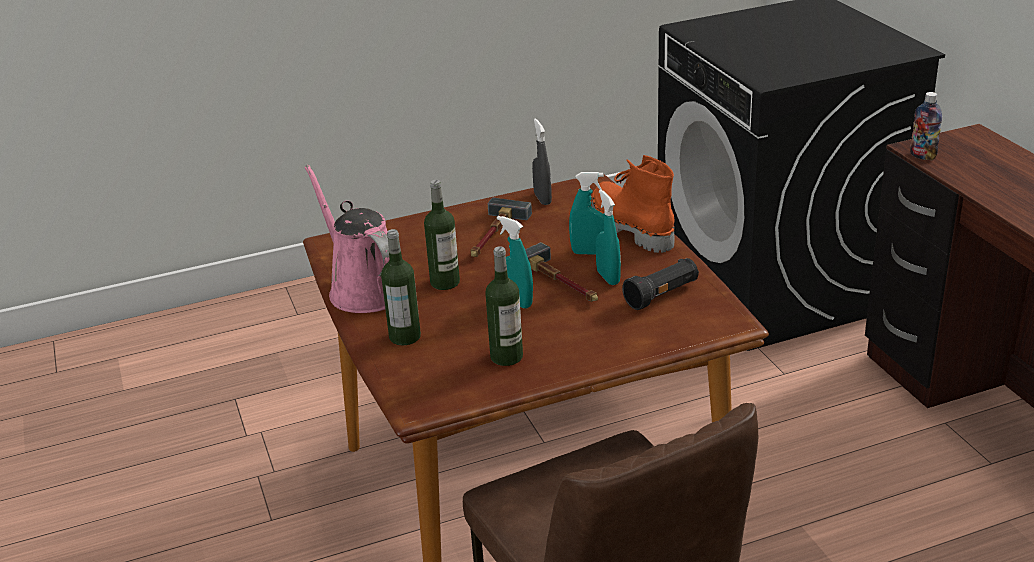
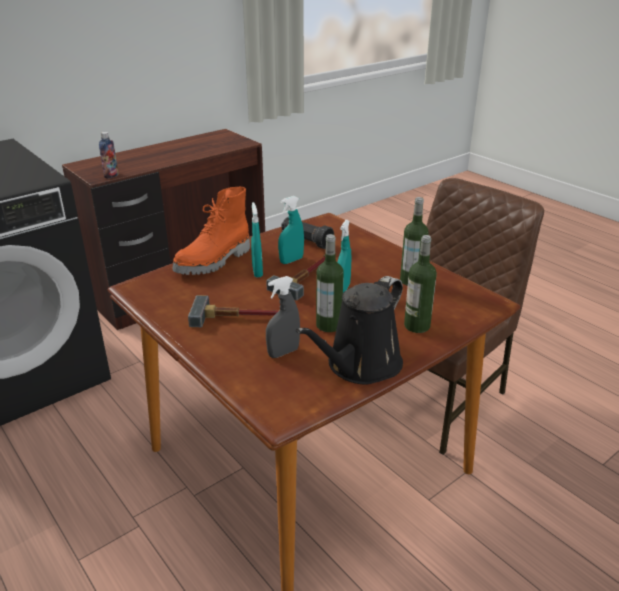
camera: 110 degrees left, 0 degrees up
pink watering can [305,165,389,313] -> black watering can [296,276,403,385]
grey spray bottle [532,118,552,205] -> grey spray bottle moved to [266,276,300,358]

